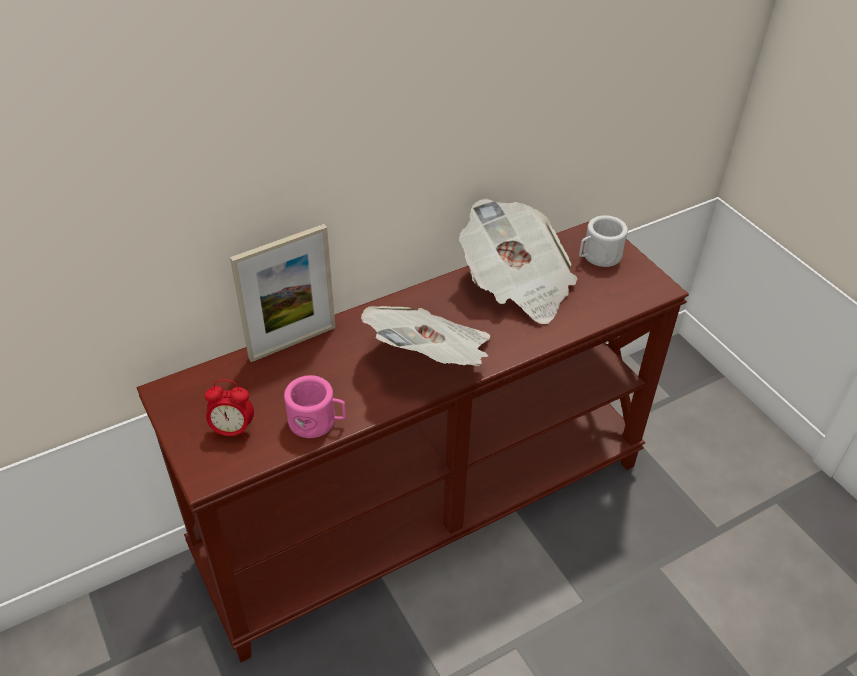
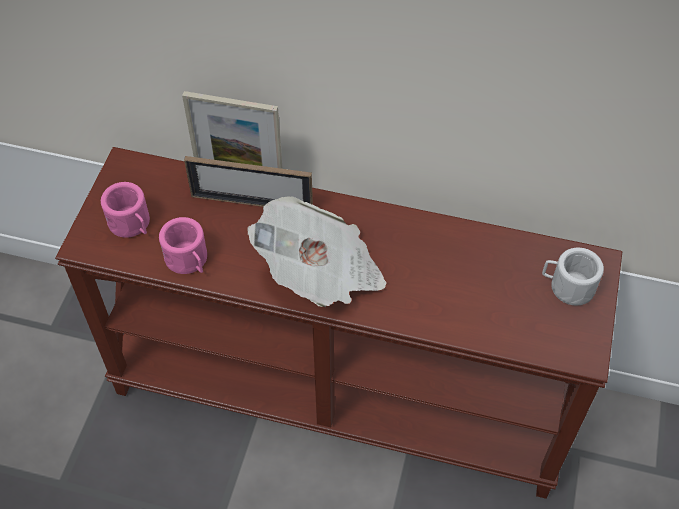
camera: 45 degrees right, 10 degrees up
alarm clock [205,380,254,439] -> pink mug [101,182,150,238]
newspaper [459,198,578,324] -> none
none -> picture frame [184,156,313,207]

